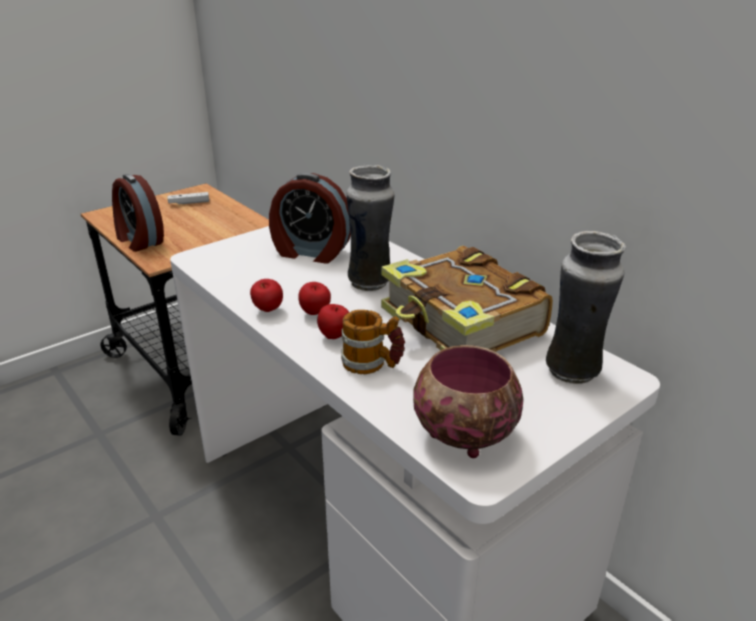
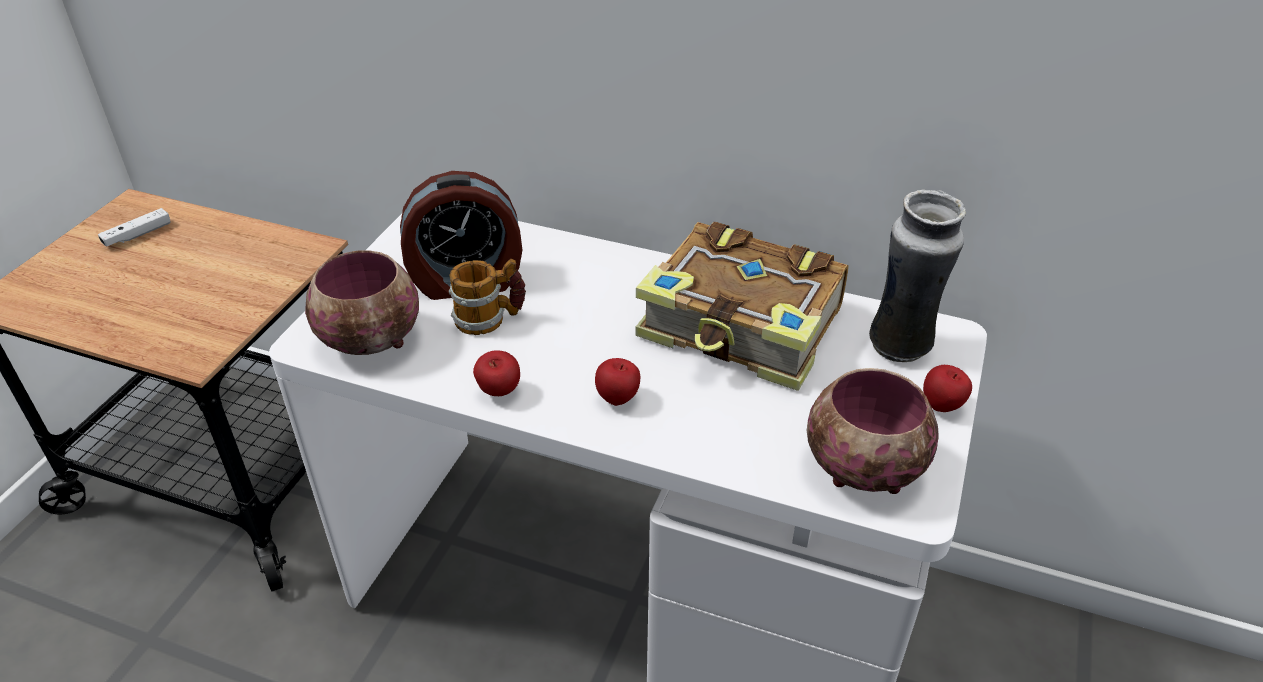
camera: 30 degrees left, 10 degrees up
alarm clock [112,174,164,252] -> none
apple [298,282,331,315] -> apple moved to [923,365,972,412]
mug [341,310,405,374] -> mug moved to [449,259,526,335]
vase [347,165,395,291] -> none
none -> bowl [305,250,419,355]

